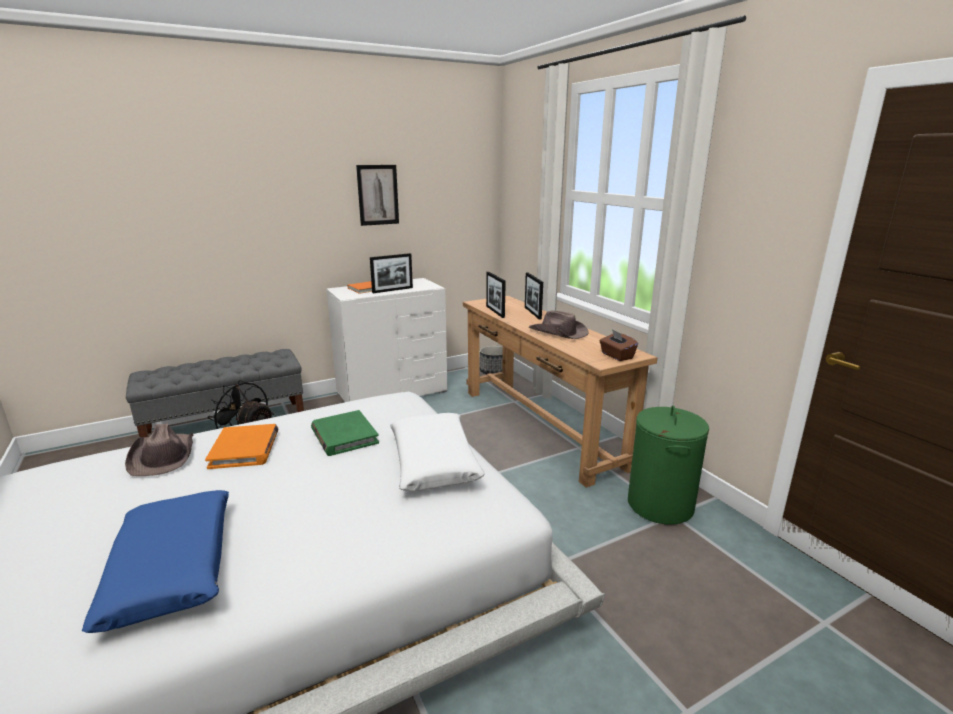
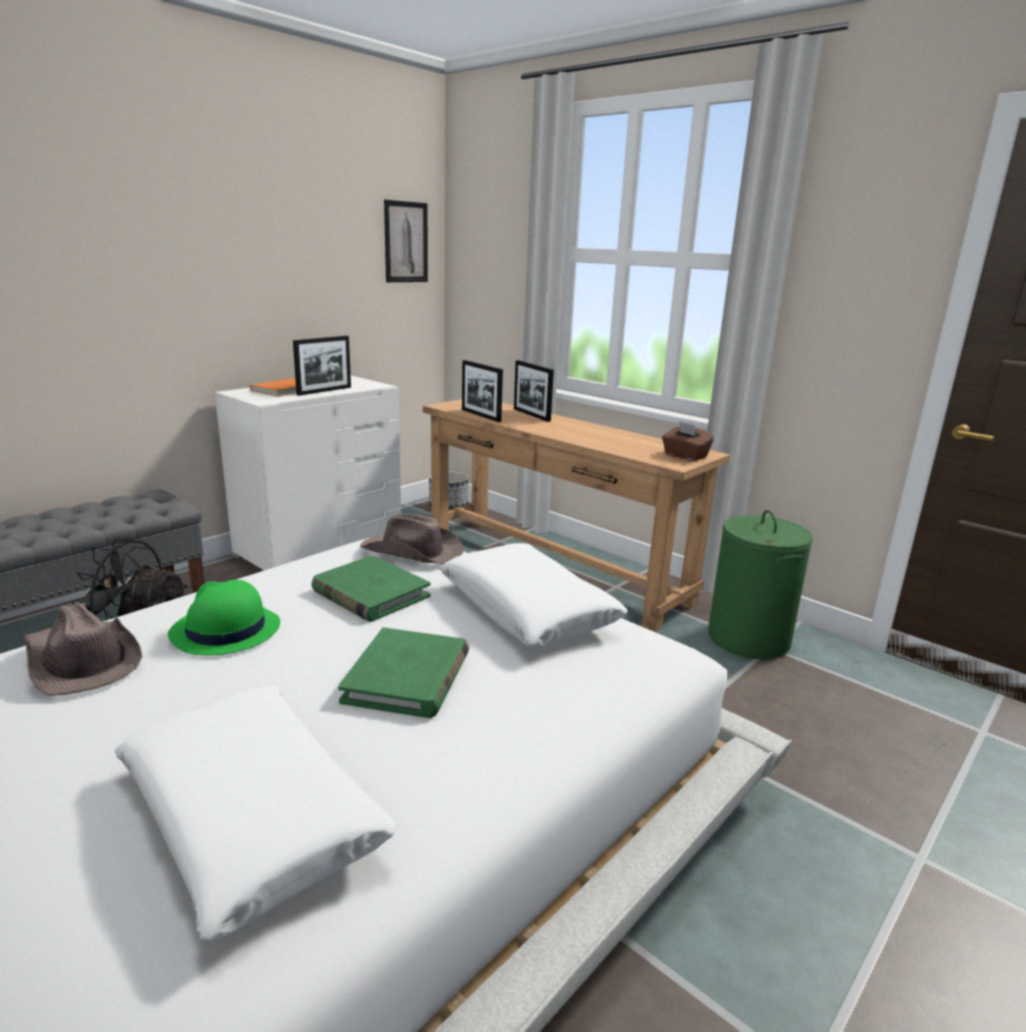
camera: 20 degrees left, 0 degrees up
blue pillow [81,490,229,633] -> white pillow [114,686,398,940]
orange book [205,424,279,469] -> green hat [168,580,280,655]
picture [356,165,399,226] -> picture moved to [384,200,428,282]
brown hat [529,310,589,339] -> brown hat moved to [360,514,463,565]
none -> green book [338,628,469,718]

